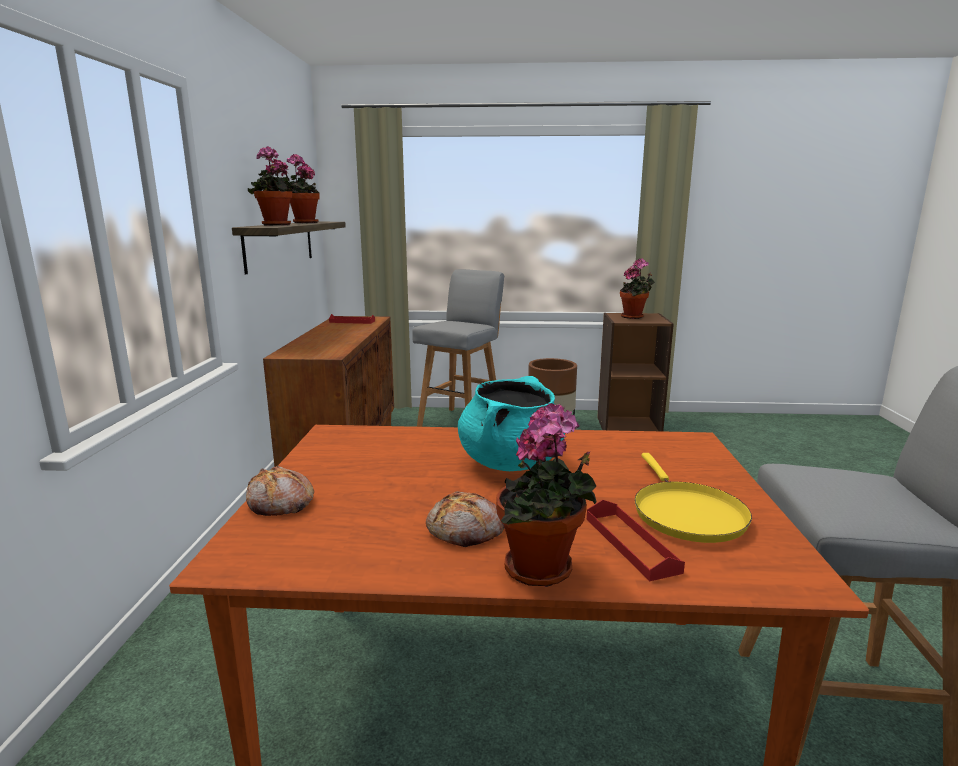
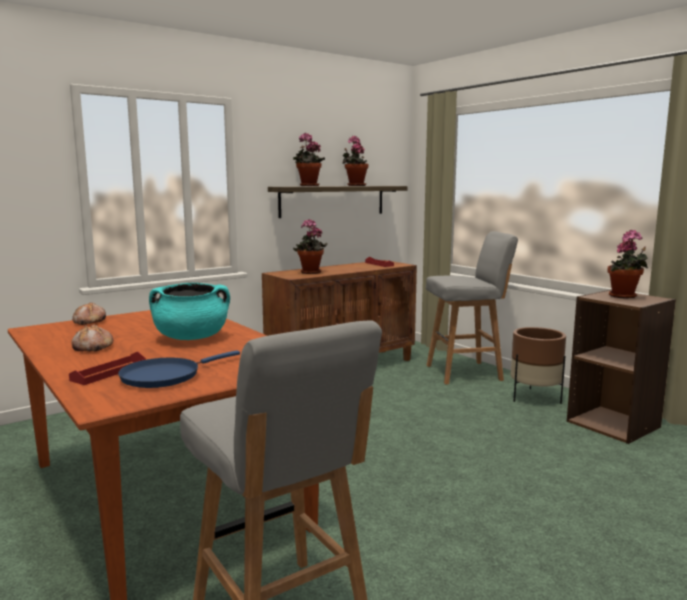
camera: 50 degrees right, 5 degrees down
potted plant [496,403,597,587] -> potted plant moved to [293,219,328,274]
yellow frying pan [634,453,752,543] -> blue frying pan [118,350,240,388]

